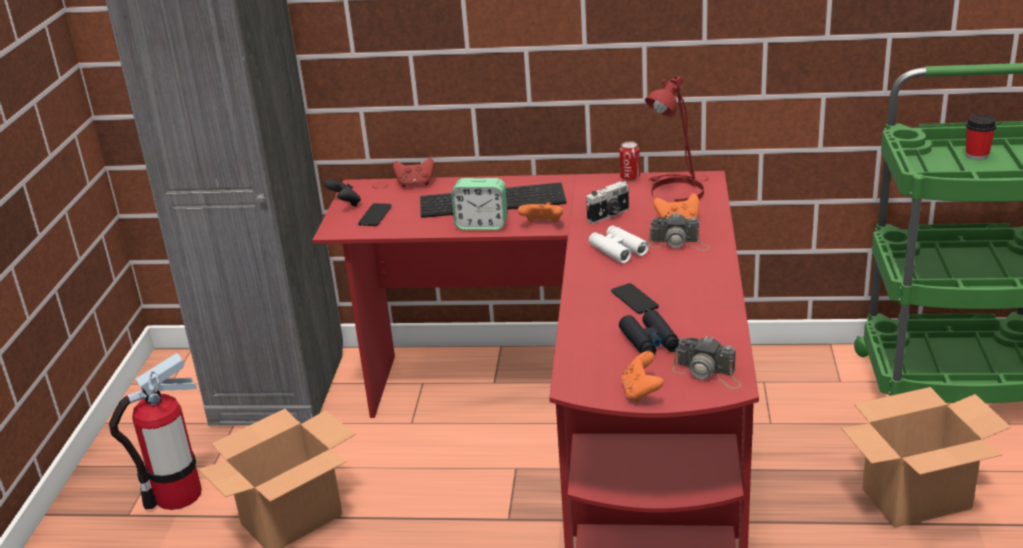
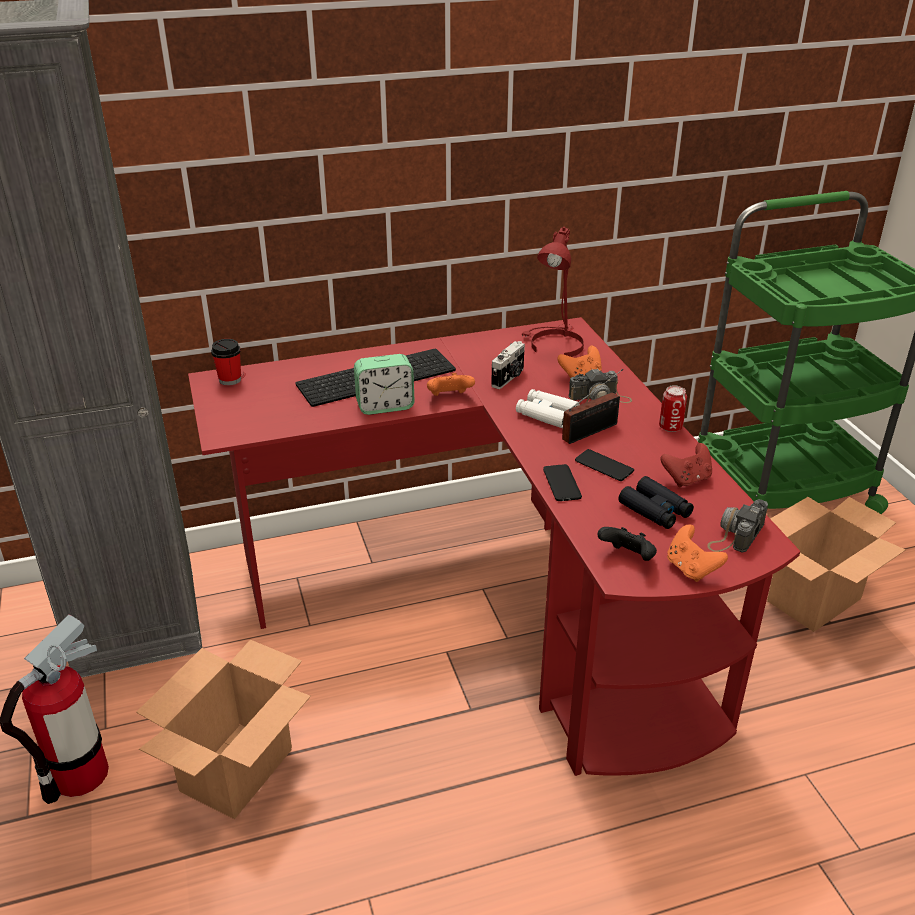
camera: 25 degrees left, 5 degrees up
black game controller [324,179,361,207] -> black game controller moved to [597,527,657,561]
phone [358,203,392,226] -> phone moved to [543,464,582,501]
red game controller [393,158,434,188] -> red game controller moved to [660,443,712,487]
can [620,142,640,181] -> can moved to [659,385,687,432]
camera [672,336,742,389] -> camera turned 120 degrees clockwise [707,499,768,552]
cup [966,114,996,160] -> cup moved to [211,339,241,385]
none -> radio [562,369,623,444]

